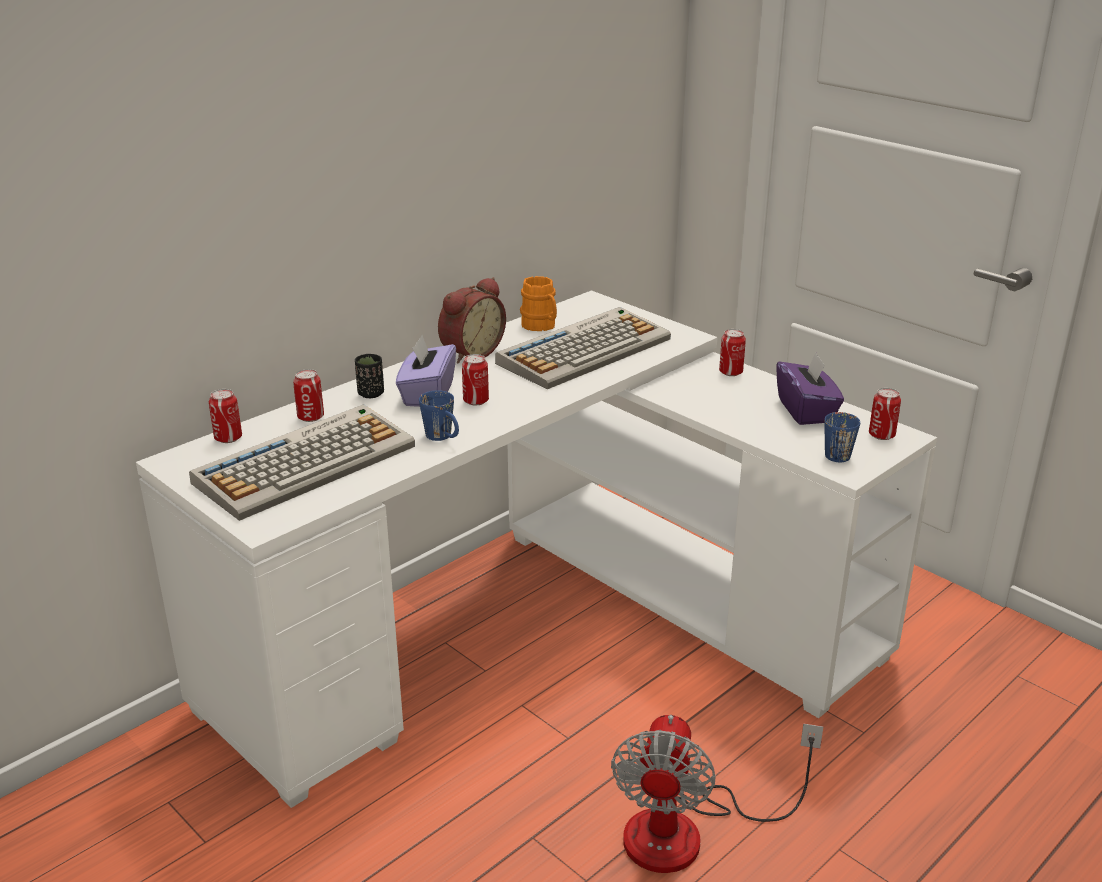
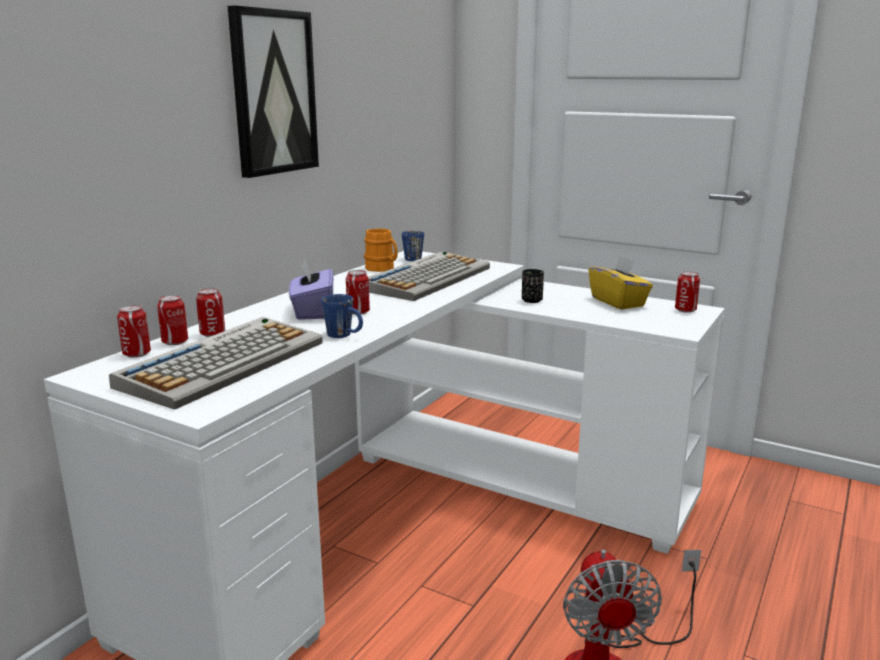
camera: 15 degrees left, 10 degrees down
black cup [355,354,384,398] -> black cup moved to [522,269,544,303]
alarm clock [438,277,506,363] -> none
can [719,329,746,376] -> can moved to [157,295,188,345]
purple tissue box [776,353,844,425] -> yellow tissue box [589,254,653,310]
blue mug [824,412,860,462] -> blue mug moved to [402,231,424,261]
none -> picture [228,5,319,178]

